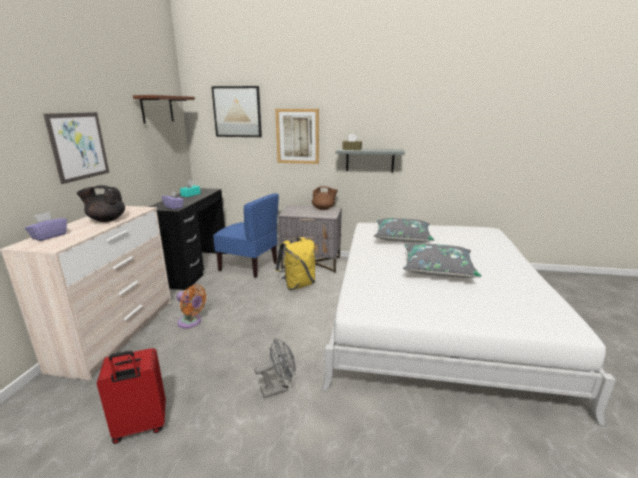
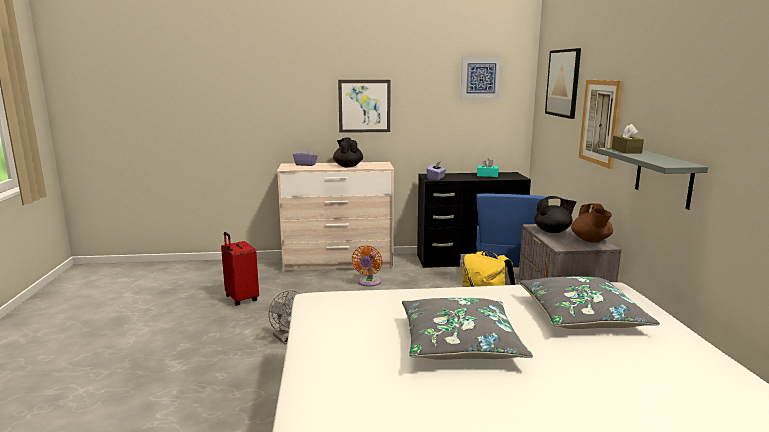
camera: 75 degrees right, 5 degrees down
brown shelf [133,95,195,124] -> picture [460,57,502,99]
none -> black teapot [534,196,576,233]

